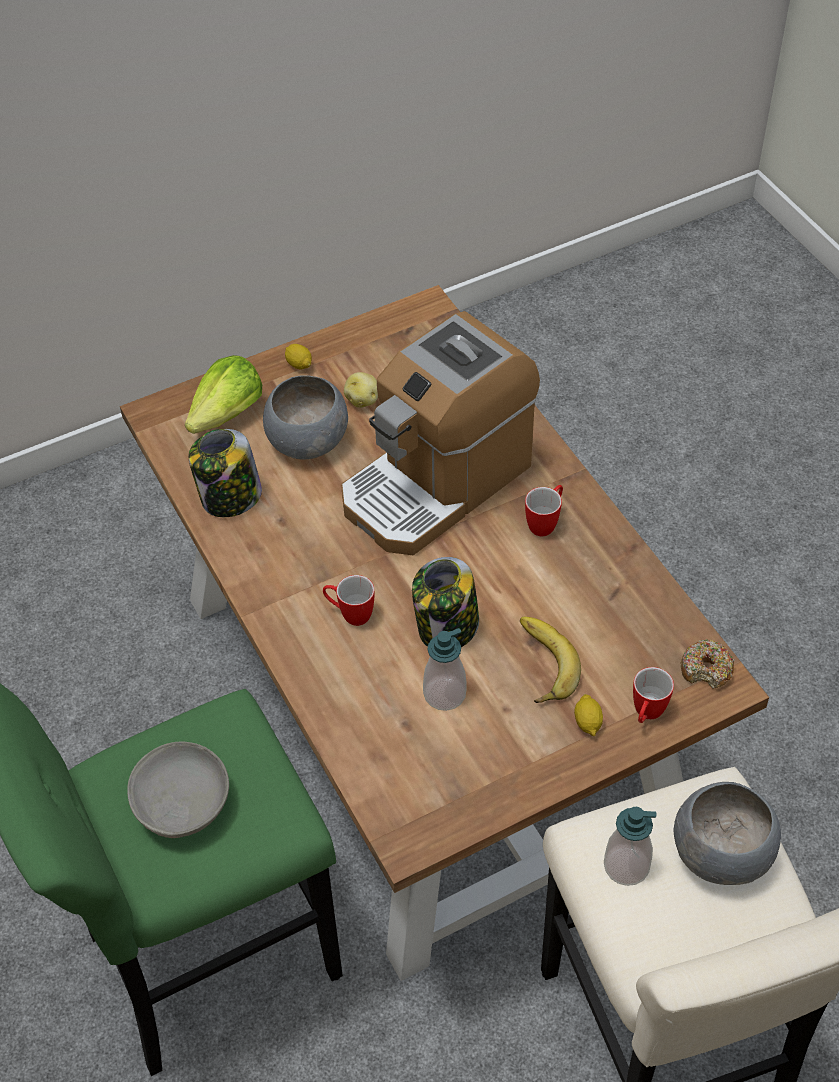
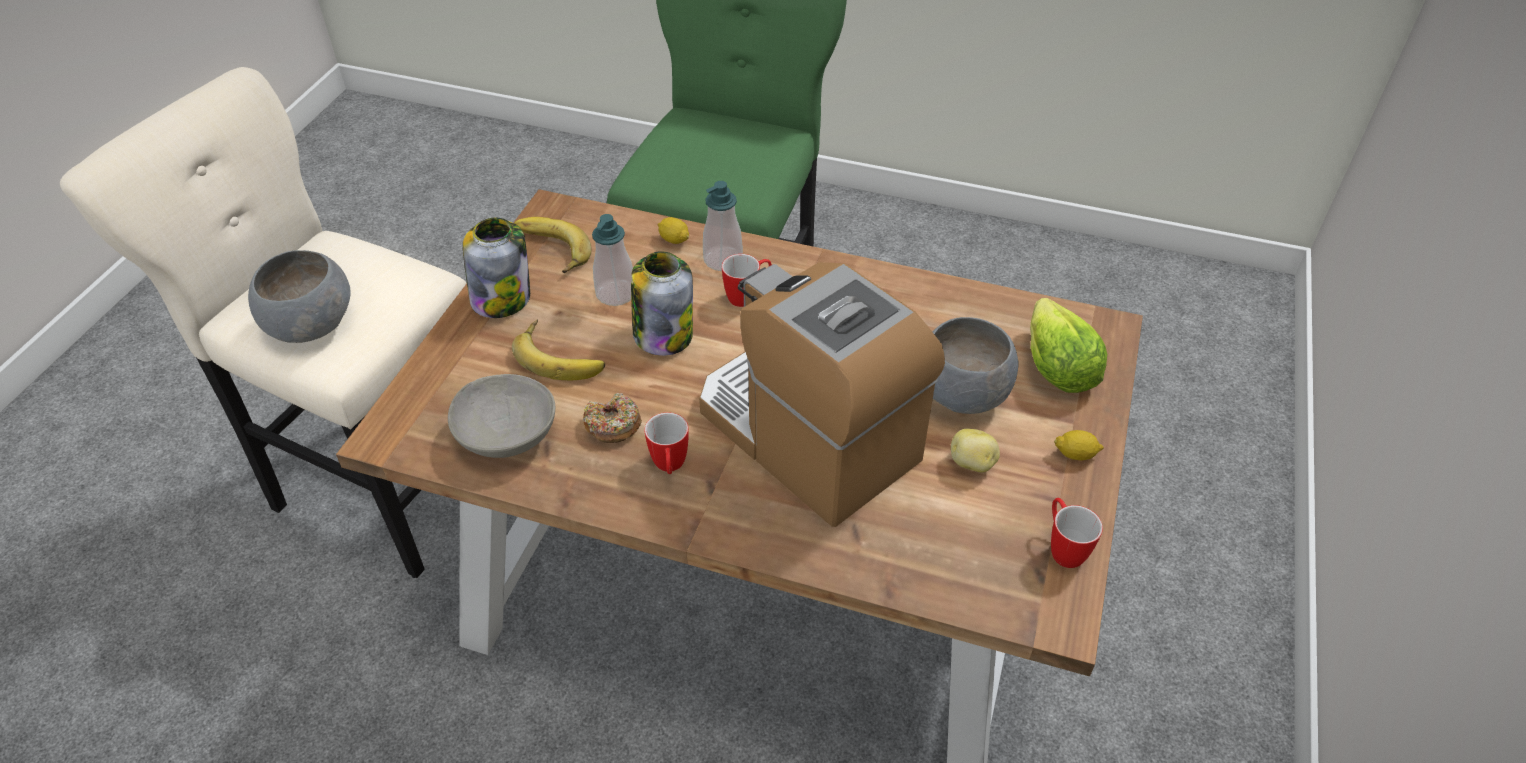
camera: 135 degrees right, 5 degrees down
grey bowl [127,742,229,838] -> grey bowl moved to [448,374,555,458]
jar [188,429,262,517] -> jar moved to [463,218,530,318]
coffee machine [341,311,540,555] -> coffee machine turned 45 degrees counterclockwise [699,262,945,527]
lemon [574,694,603,736] -> lemon moved to [657,217,689,244]
soap dispenser [604,807,657,886] -> soap dispenser moved to [703,181,743,271]
mug [633,667,674,723] -> mug moved to [1051,498,1103,568]
donut [680,639,735,689] -> donut moved to [583,393,642,443]
none -> banana [514,217,592,273]

